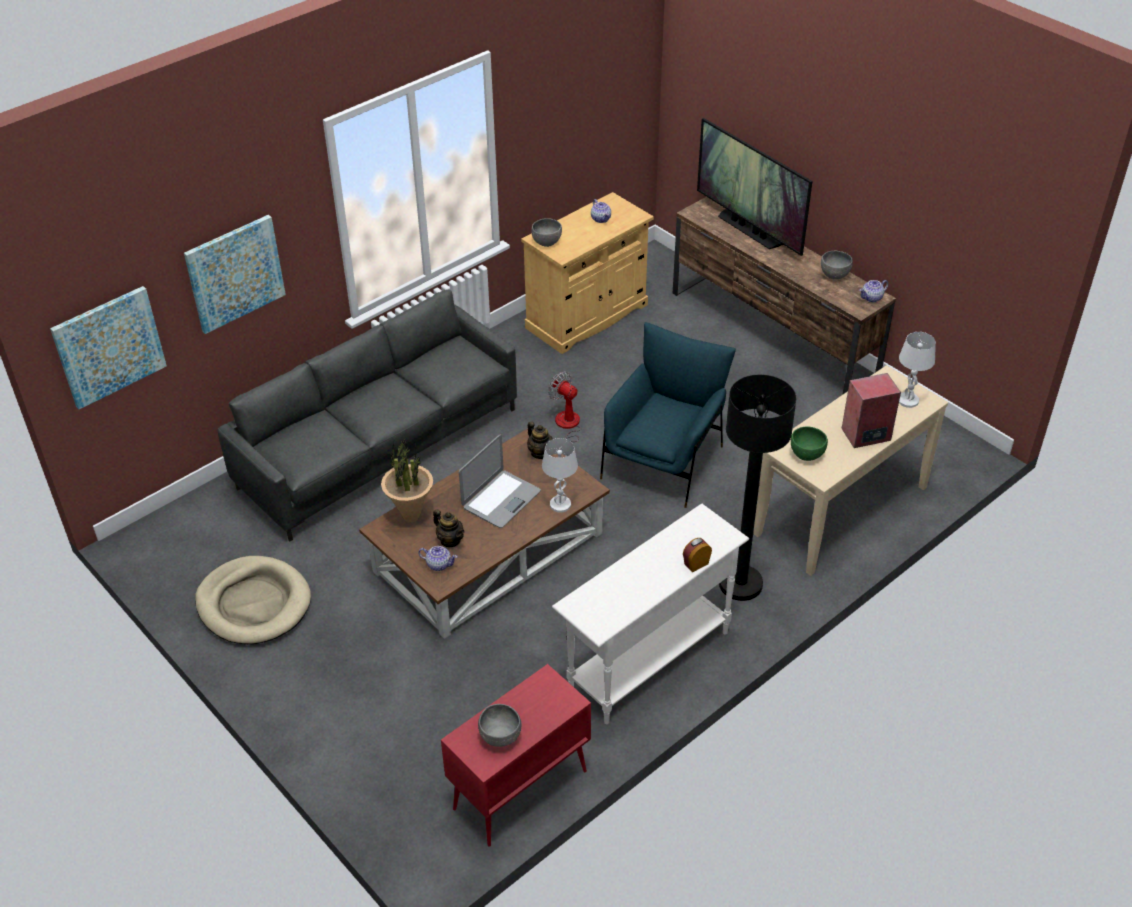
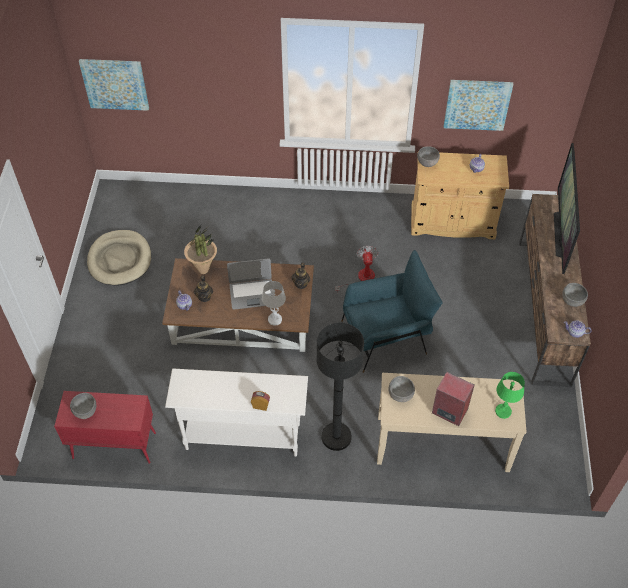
camera: 45 degrees right, 10 degrees up
picture [184,215,286,334] -> picture moved to [444,80,513,131]
grey sofa [218,290,517,541] -> none
green bowl [791,427,828,461] -> grey bowl [389,376,415,402]
white table lamp [899,332,936,408] -> green table lamp [495,372,525,419]

